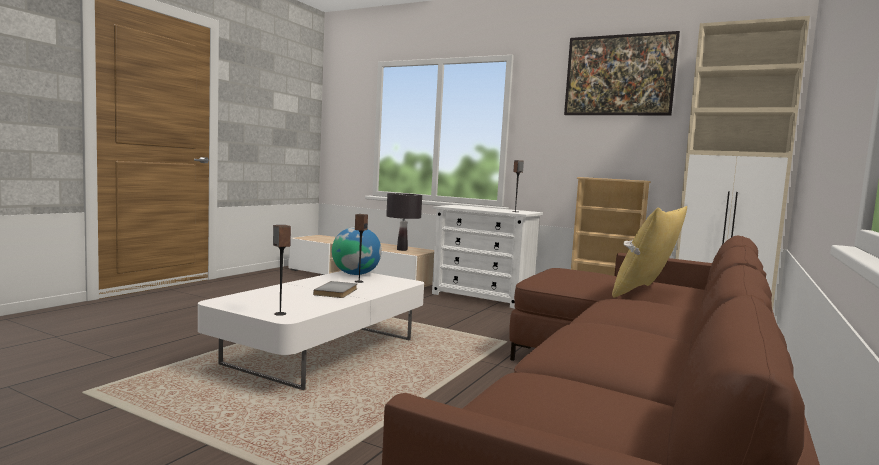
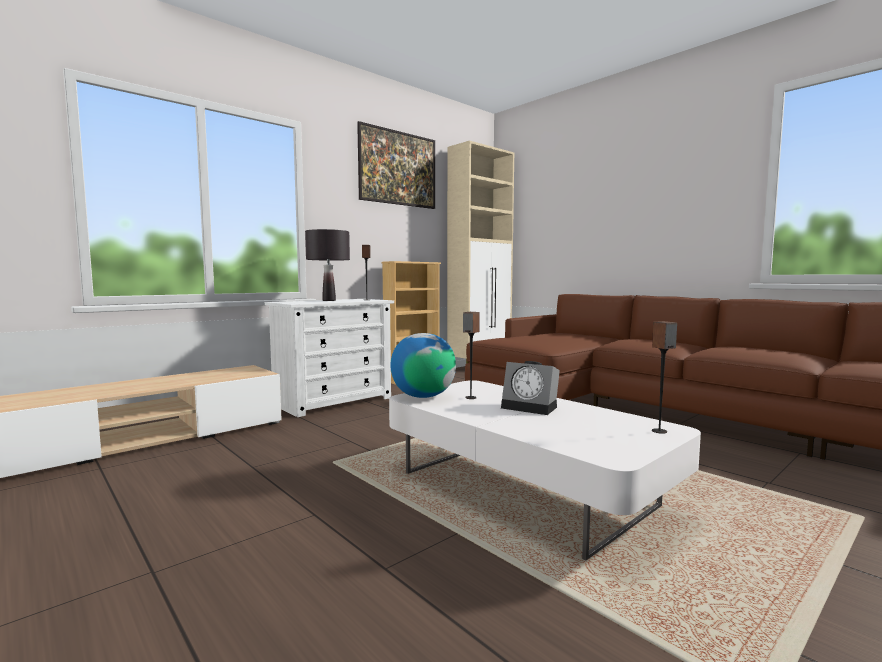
camera: 70 degrees left, 0 degrees up
grey book [313,281,357,298] -> alarm clock [501,361,560,415]
black table lamp [386,193,422,251] -> black table lamp moved to [305,229,350,301]
yellow pillow [612,206,687,298] -> none

